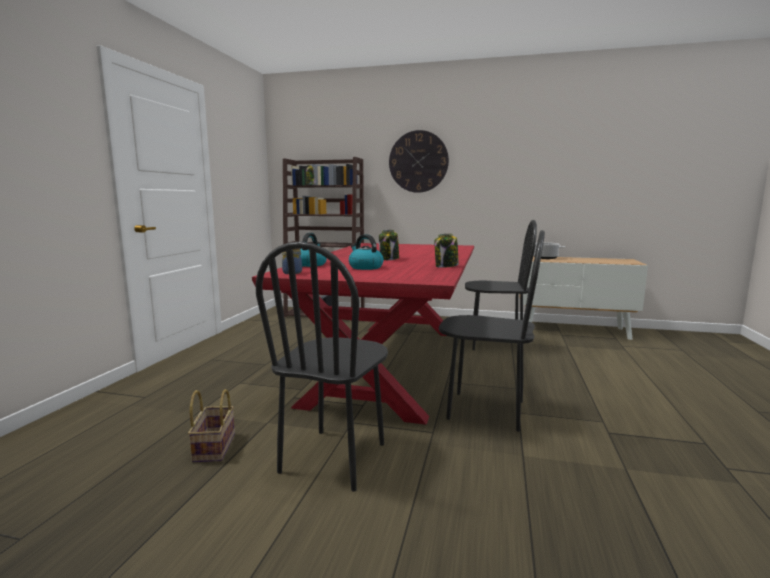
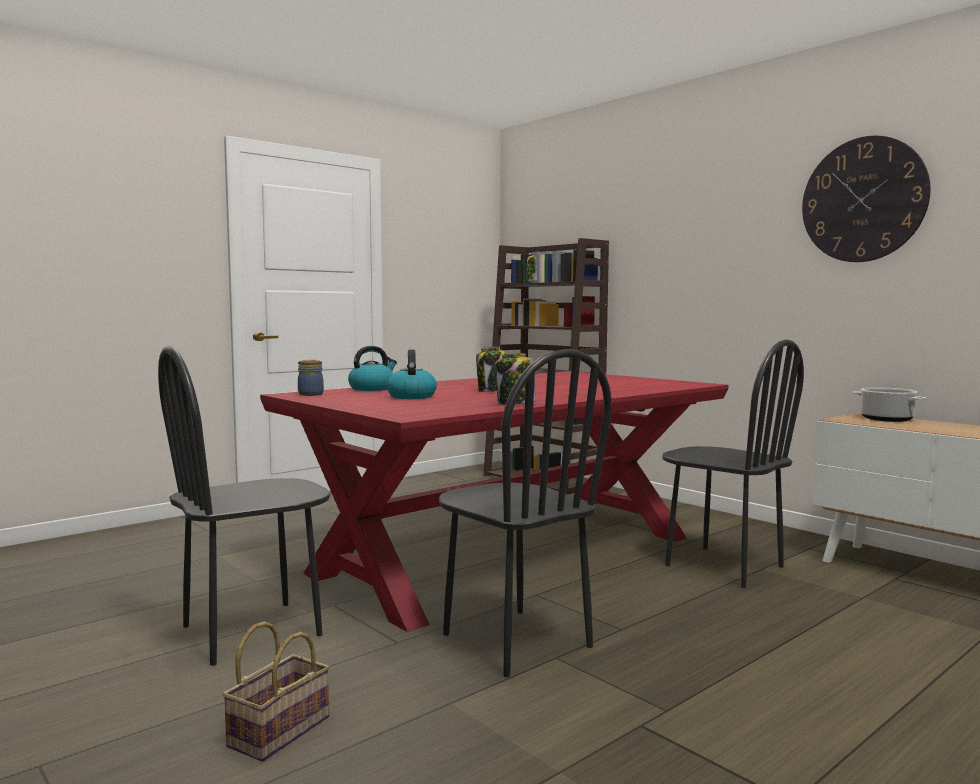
camera: 35 degrees right, 5 degrees down
basket [188,389,235,463] -> basket moved to [222,621,330,762]
wall clock [389,130,449,193] -> wall clock moved to [802,136,931,262]

